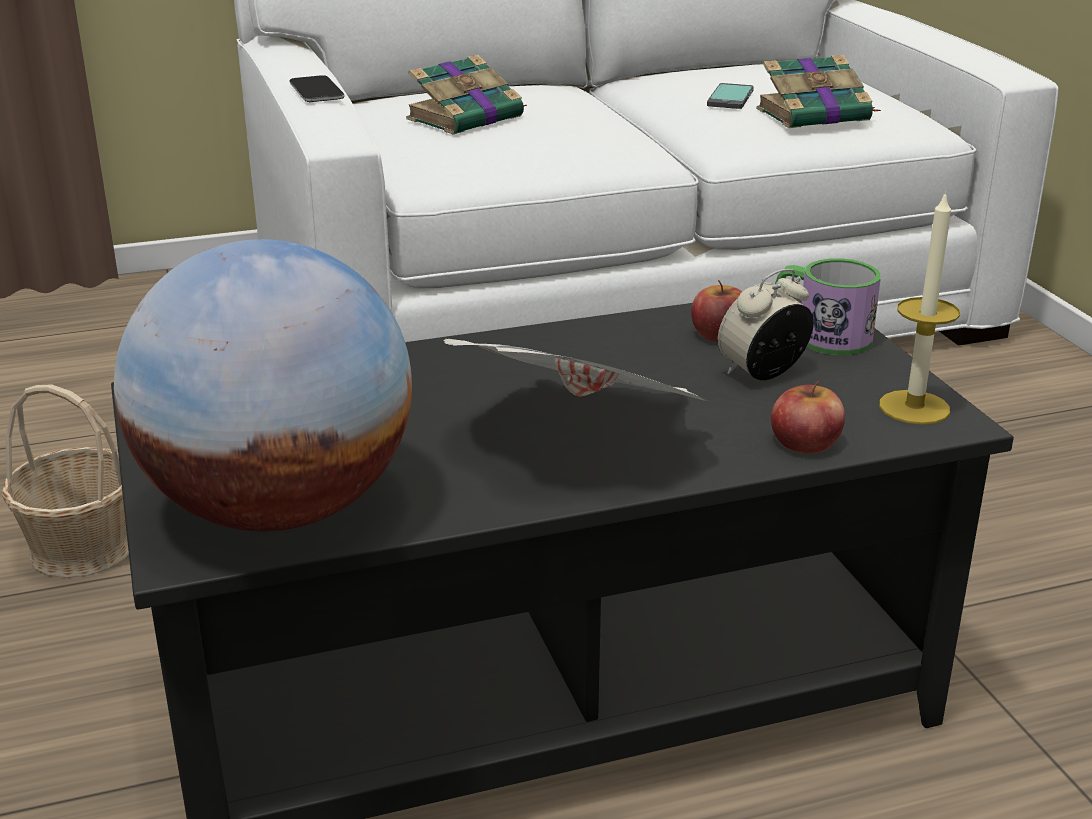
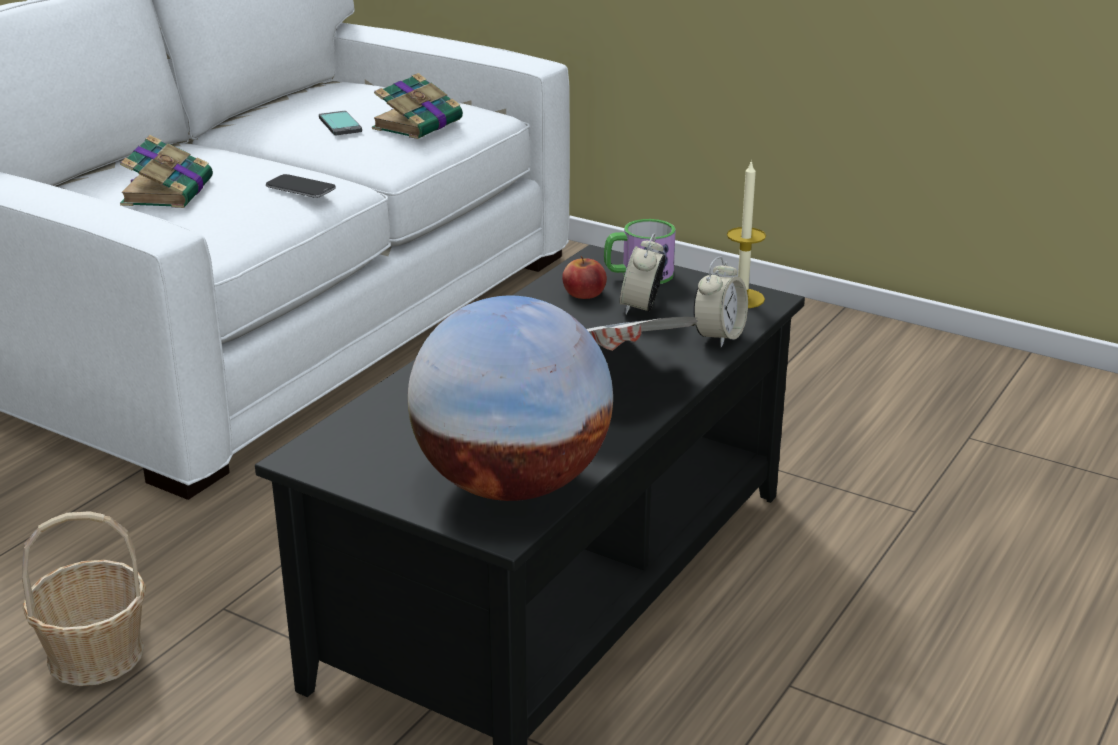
camera: 40 degrees left, 0 degrees up
phone [290,75,345,102] -> phone moved to [266,174,336,198]
apple [771,381,845,453] -> alarm clock [693,256,748,348]

